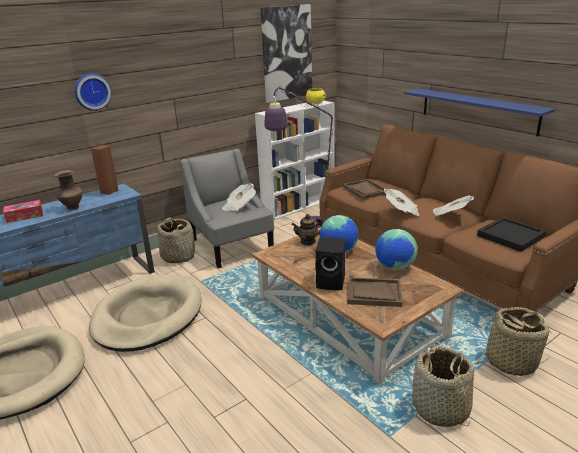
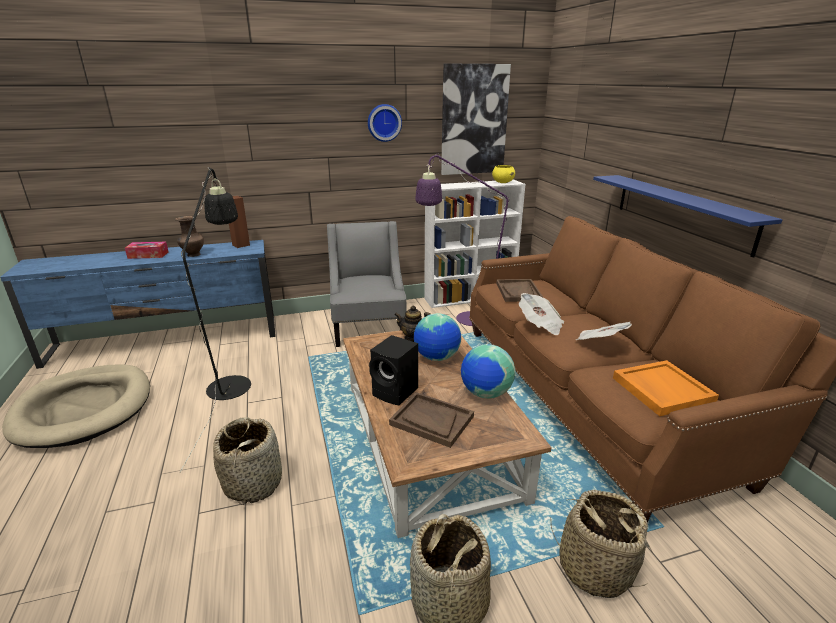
camera: 20 degrees right, 0 degrees up
wall clock [74,73,111,111] -> wall clock moved to [368,104,402,142]
beige dog bed [89,274,202,352] -> black floor lamp [179,167,251,473]
basket [157,218,195,263] -> basket moved to [213,417,282,505]
newspaper [222,183,256,211] -> none
black tray [477,217,547,252] -> orange tray [613,360,719,416]

